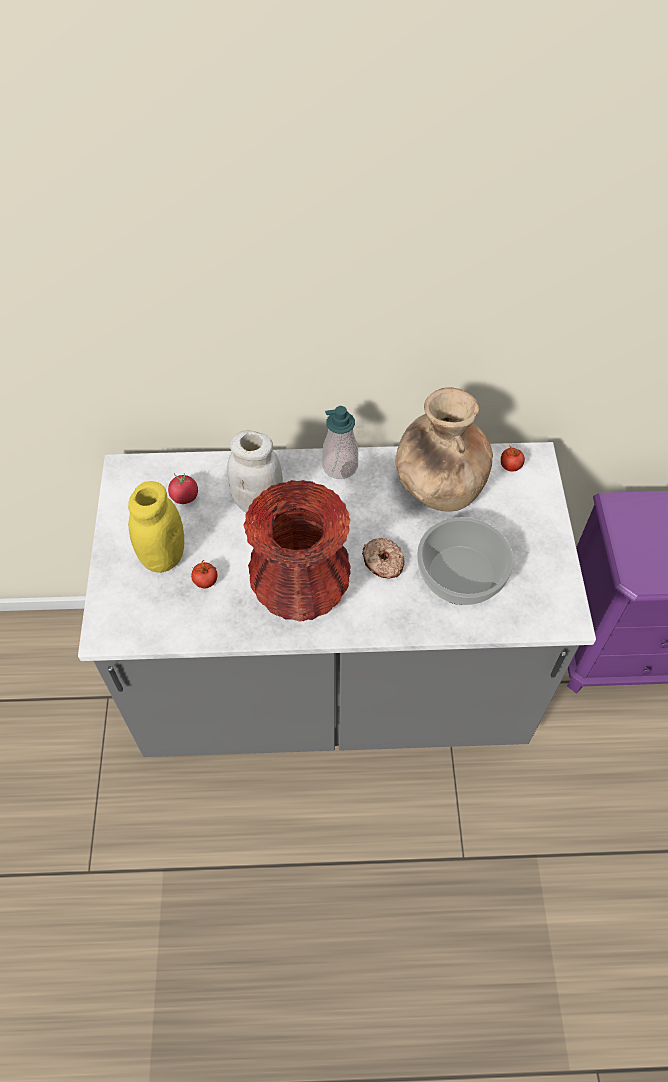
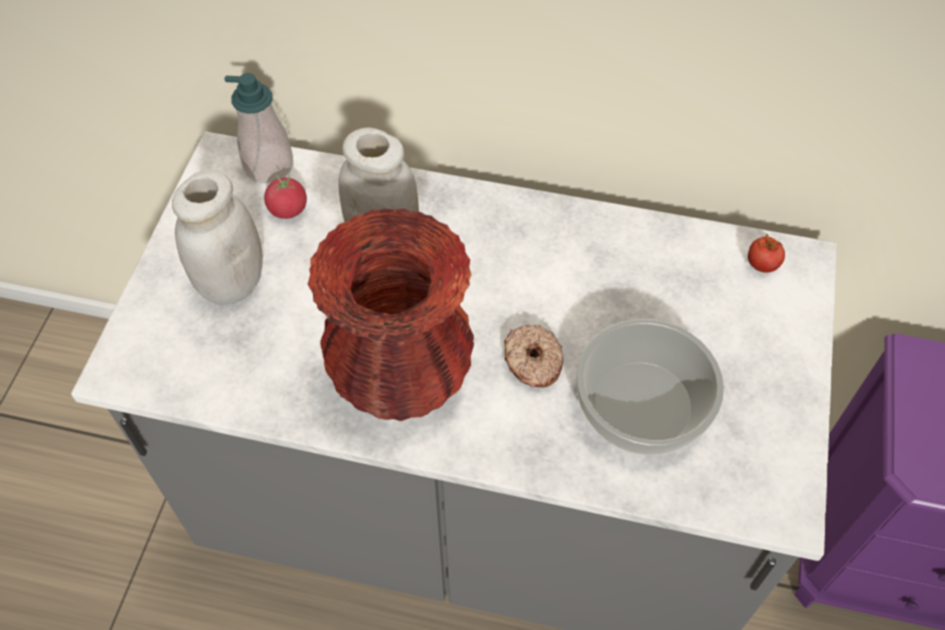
camera: 15 degrees right, 0 degrees up
yellow jar [128,481,184,573] -> white jar [172,170,263,305]
tomato [191,560,217,588] -> none
soap dispenser [322,406,358,479] -> soap dispenser moved to [225,73,293,183]
brown vase [395,387,493,512] -> none

